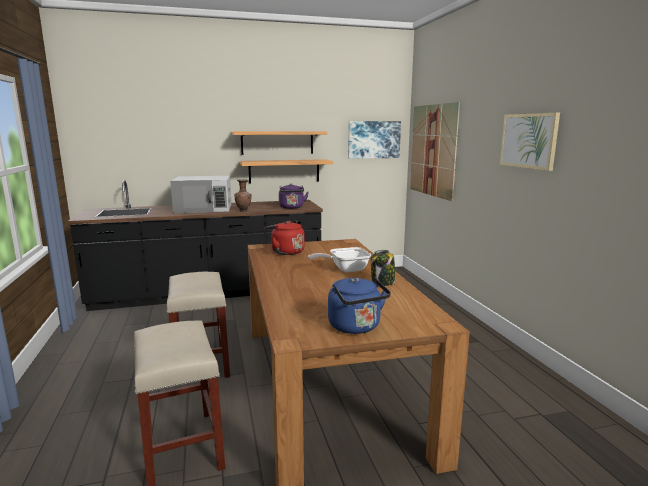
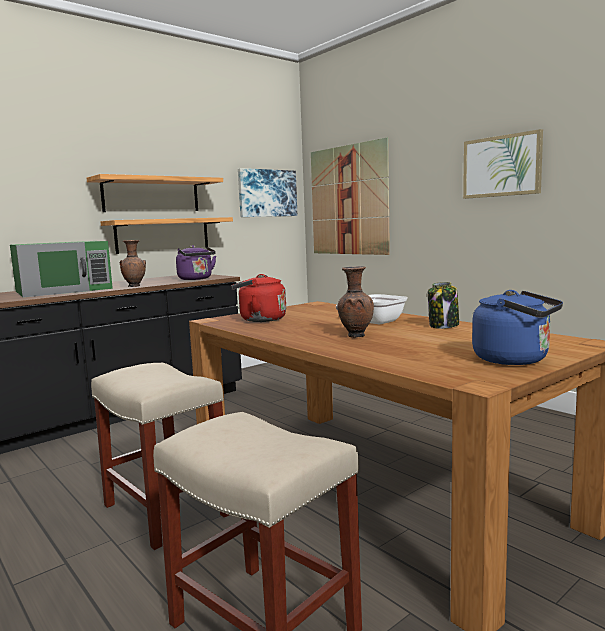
camera: 25 degrees left, 5 degrees down
white microwave [170,176,232,213] -> green microwave [10,241,113,297]
none -> brown vase [337,266,374,338]

